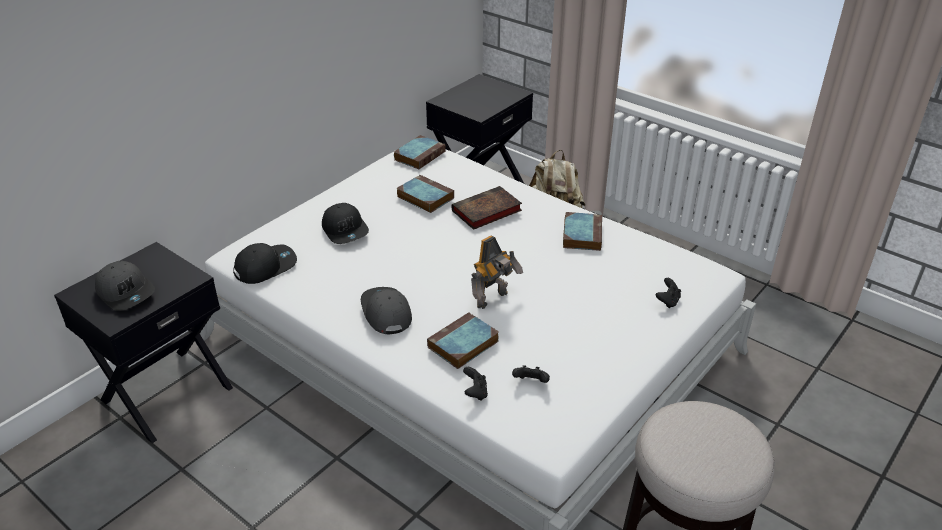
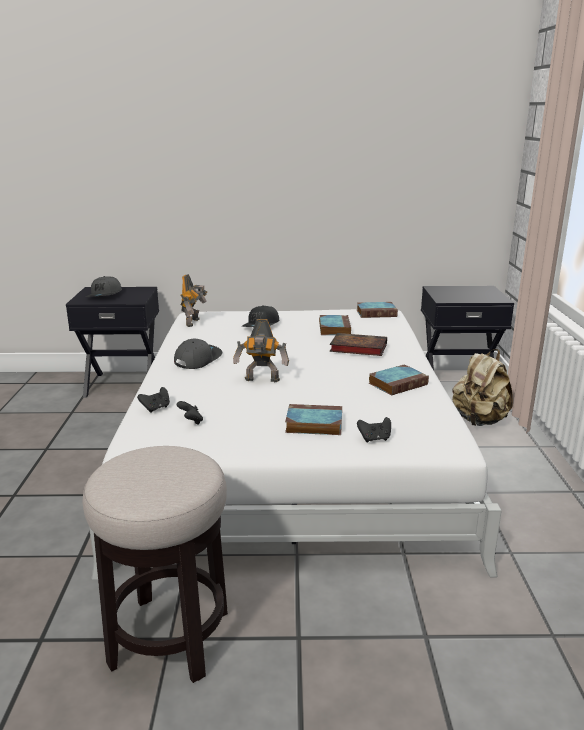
camera: 50 degrees right, 15 degrees down
black cap [233,243,297,284] -> toy robot [180,274,207,327]
book [427,312,499,369] -> book moved to [285,404,342,435]

